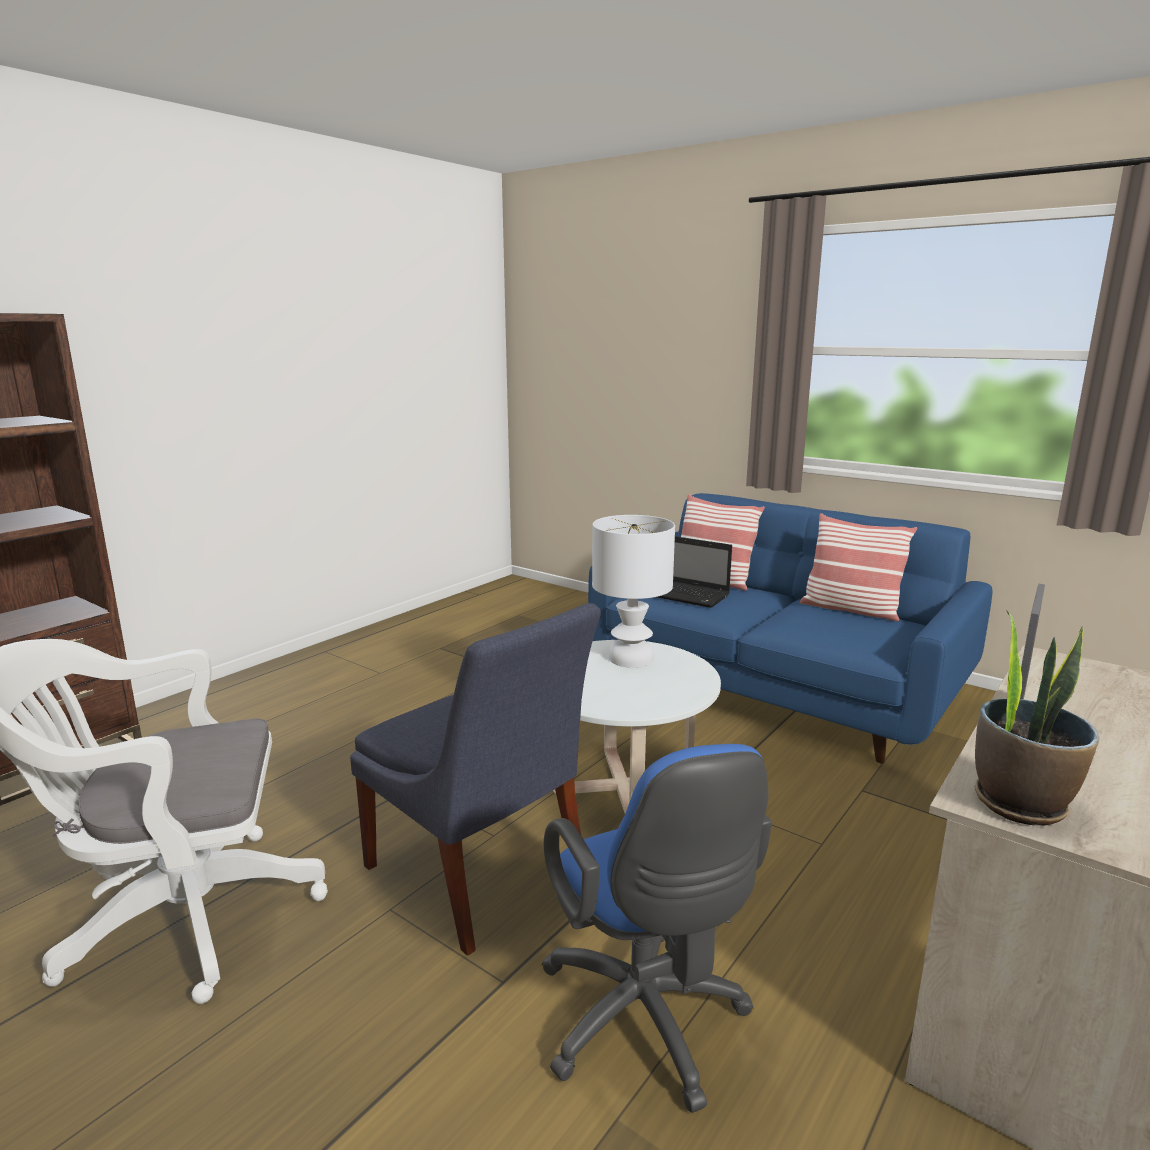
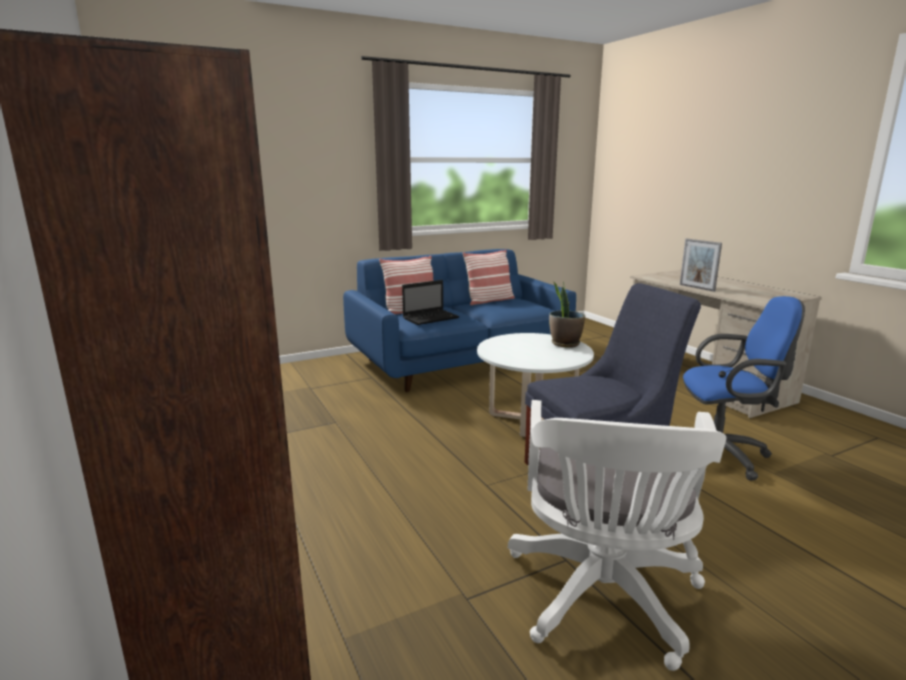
camera: 65 degrees left, 0 degrees up
white table lamp [592,515,675,668] -> none
potted plant [975,610,1099,826] -> potted plant moved to [549,281,585,348]

